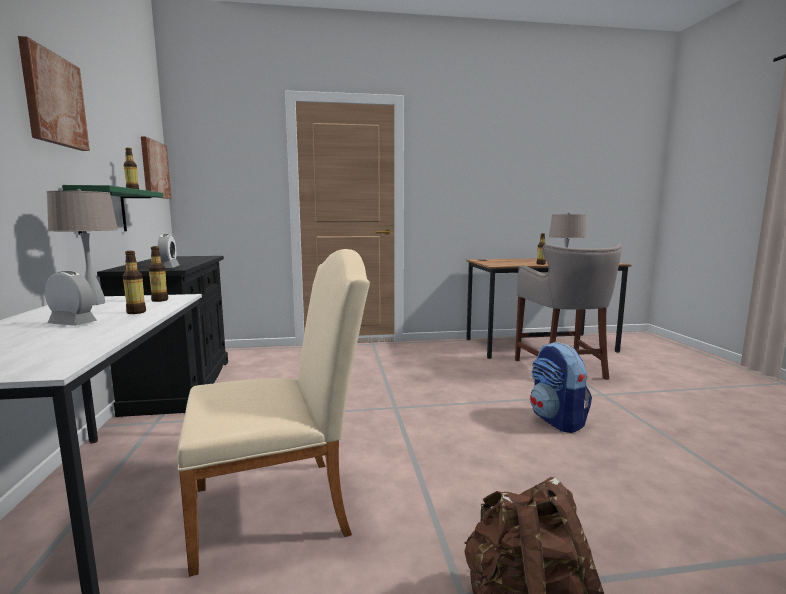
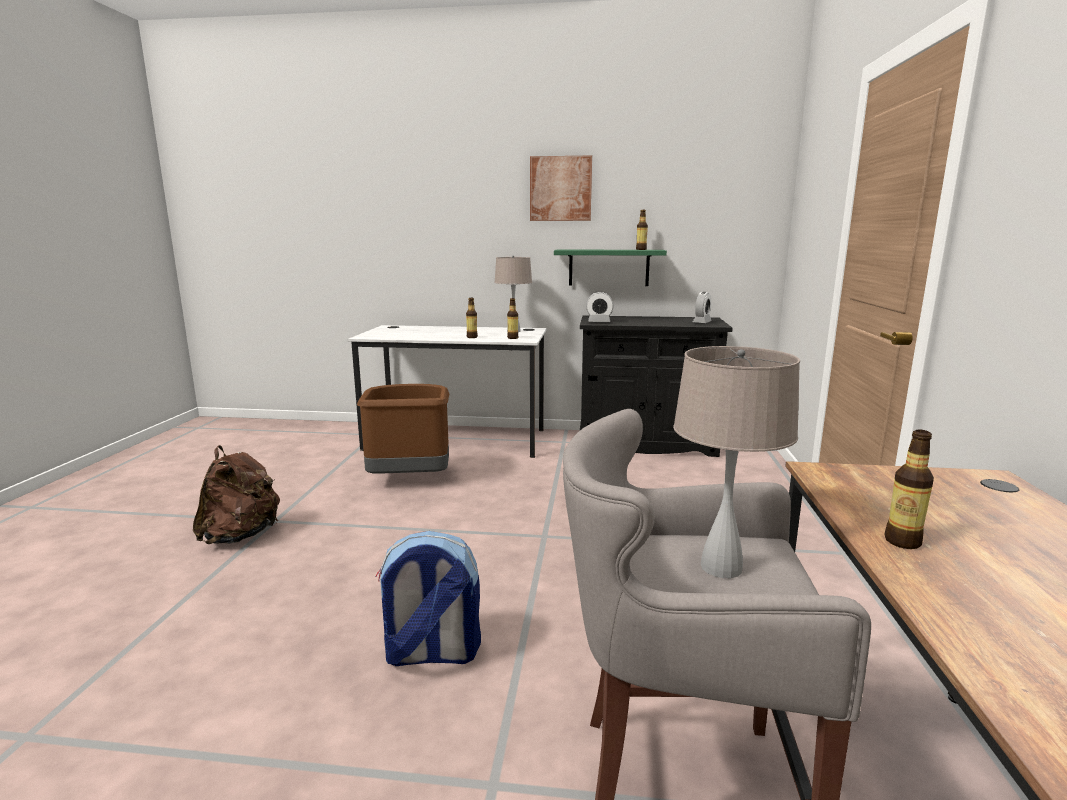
camera: 105 degrees right, 5 degrees up
alarm clock [45,271,97,326] -> alarm clock moved to [693,292,712,323]
picture [141,136,171,199] -> none
beige chair [177,249,370,577] -> brown trash can [357,384,449,474]

